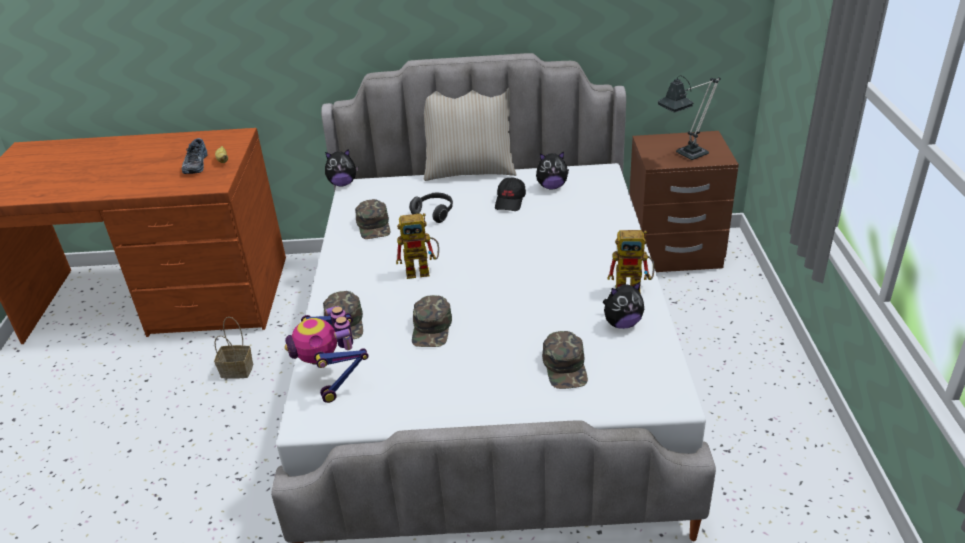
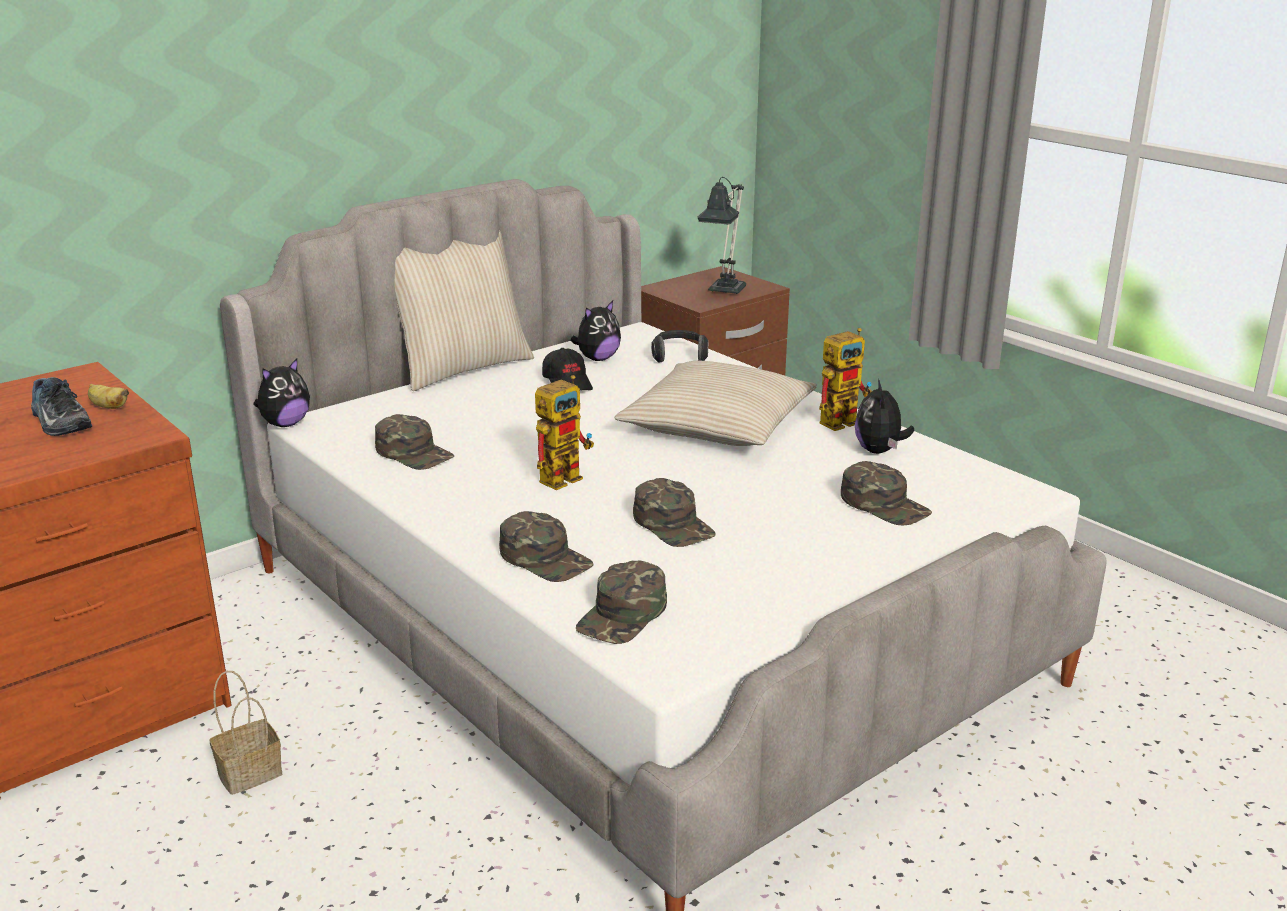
camera: 40 degrees left, 10 degrees down
toy robot [285,306,369,403] -> green cap [576,561,667,644]
headphones [409,193,453,223] -> headphones moved to [651,330,709,363]
plush toy [603,282,644,329] -> plush toy turned 150 degrees clockwise [855,379,914,454]
none -> beige pillow [614,361,817,446]

